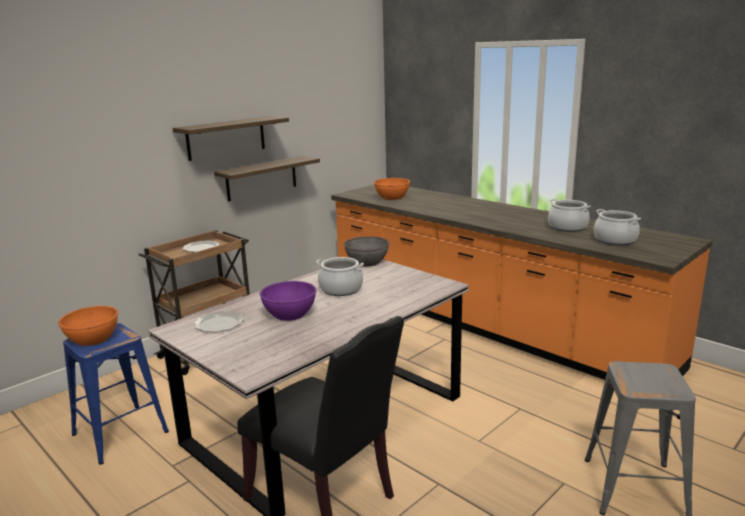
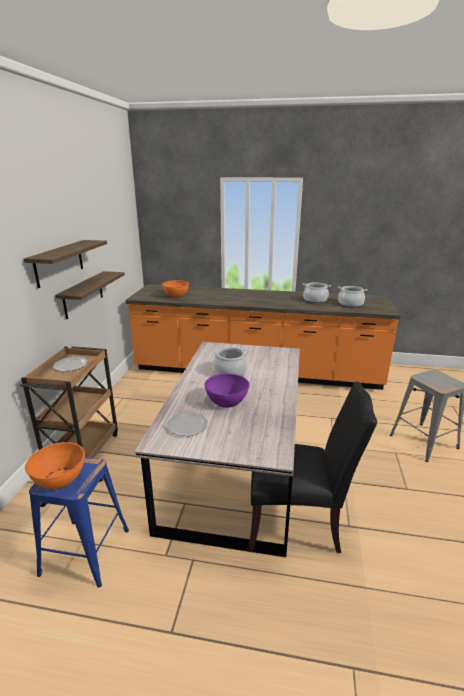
camera: 35 degrees left, 5 degrees up
grey bowl [344,236,389,267] -> none

